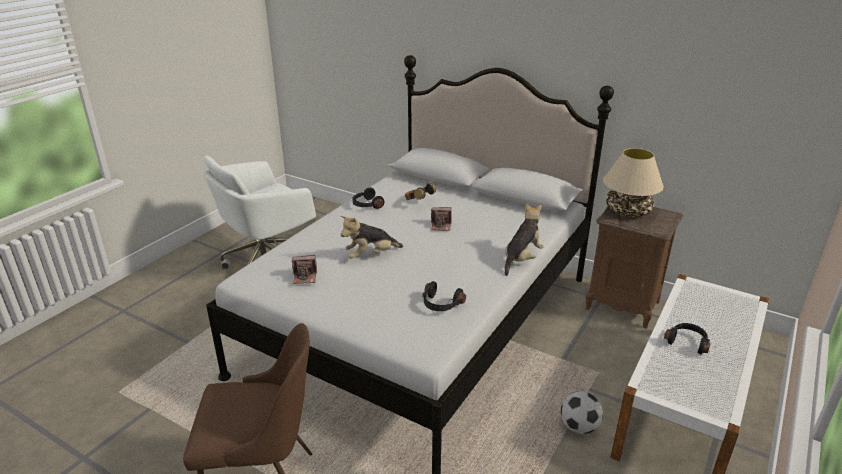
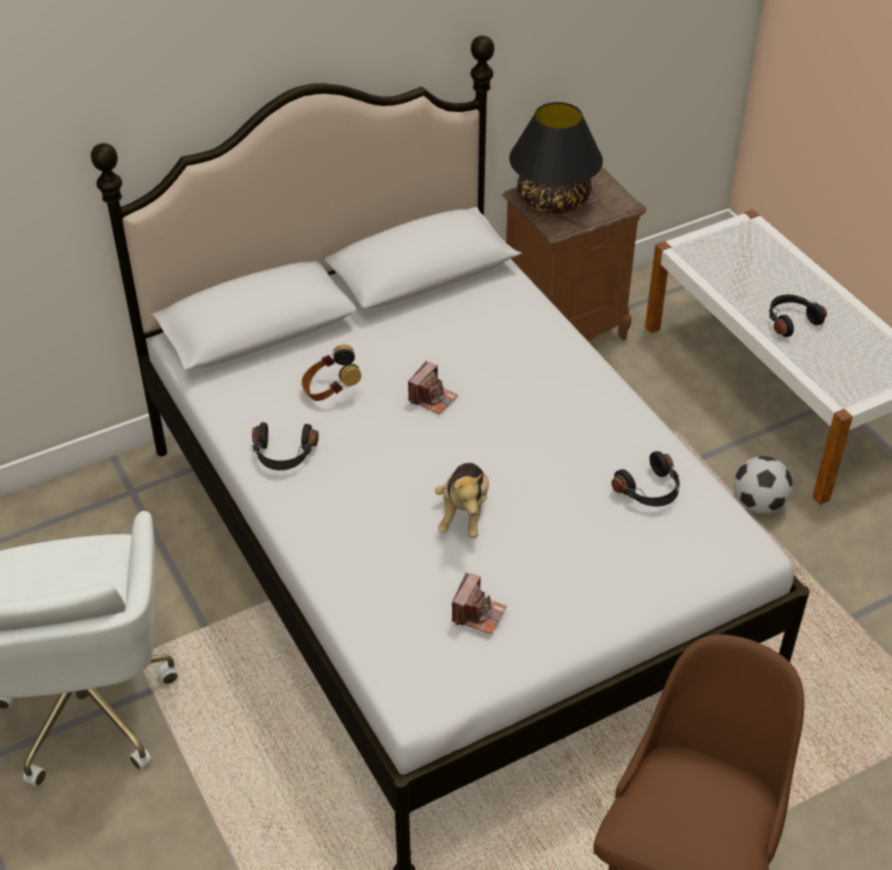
camera: 60 degrees left, 15 degrees up
plush toy [505,204,544,276] -> none
beige table lamp [603,148,664,217] -> black table lamp [509,102,603,214]

